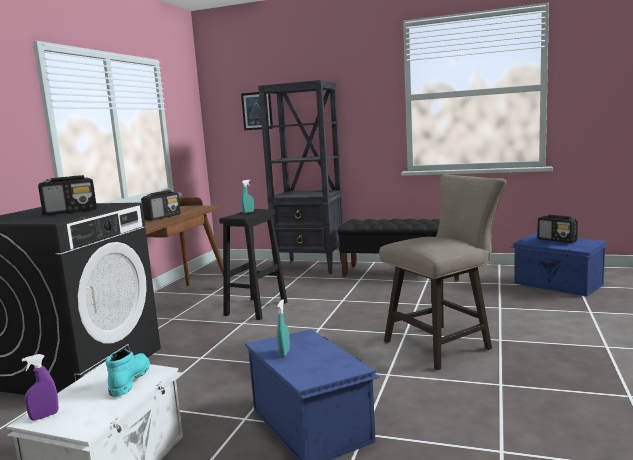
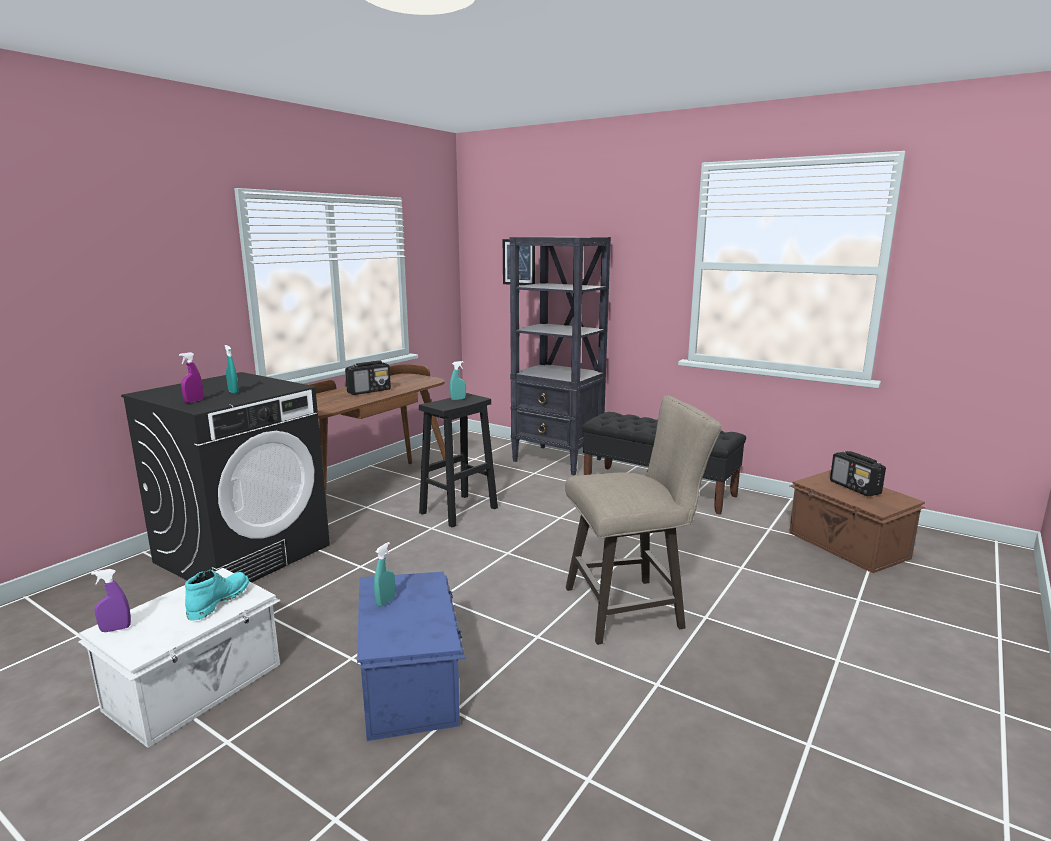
camera: 15 degrees right, 5 degrees up
radio [38,175,97,215] -> turquoise spray bottle [225,345,239,394]
blue storage box [512,233,608,297] -> brown storage box [789,470,925,573]
none -> purple spray bottle [179,352,203,403]

